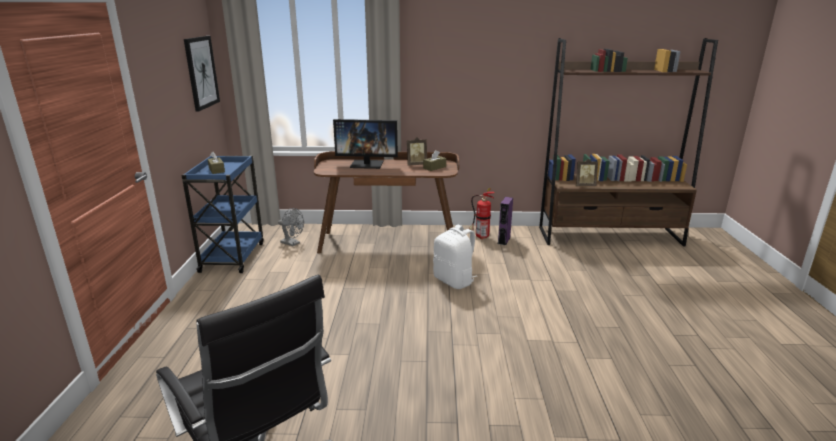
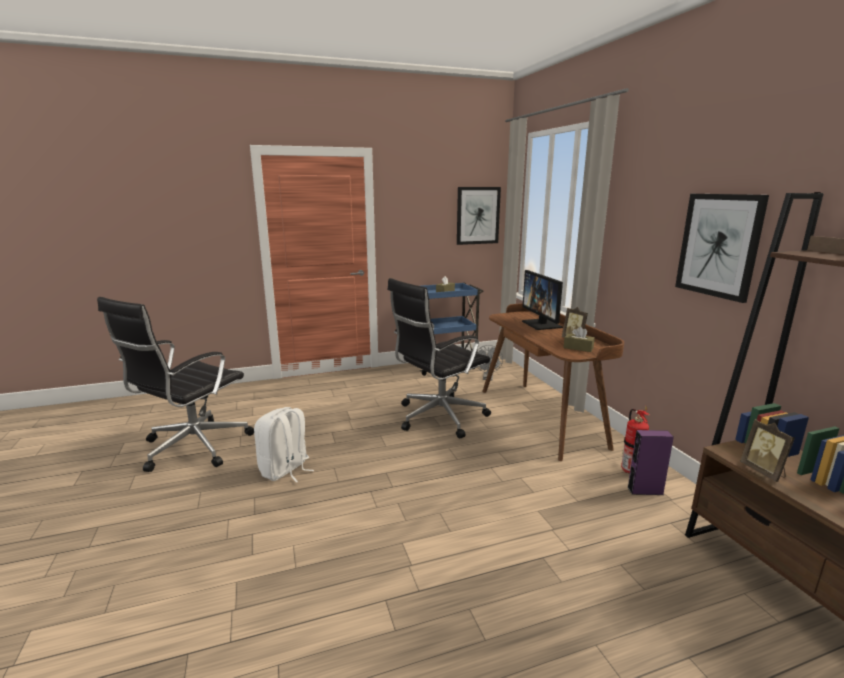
camera: 70 degrees right, 5 degrees down
white backpack [433,225,477,289] -> white backpack moved to [254,407,314,483]
none -> black office chair [388,278,491,439]
none -> picture [675,194,769,303]

